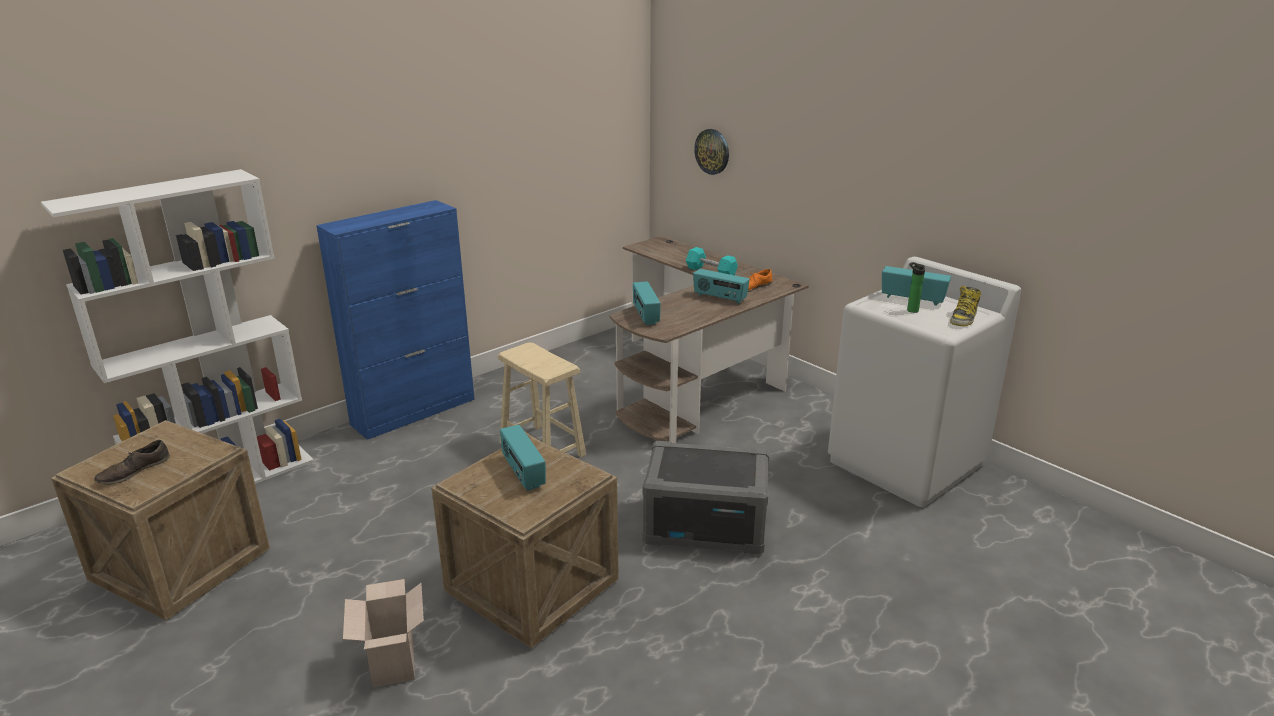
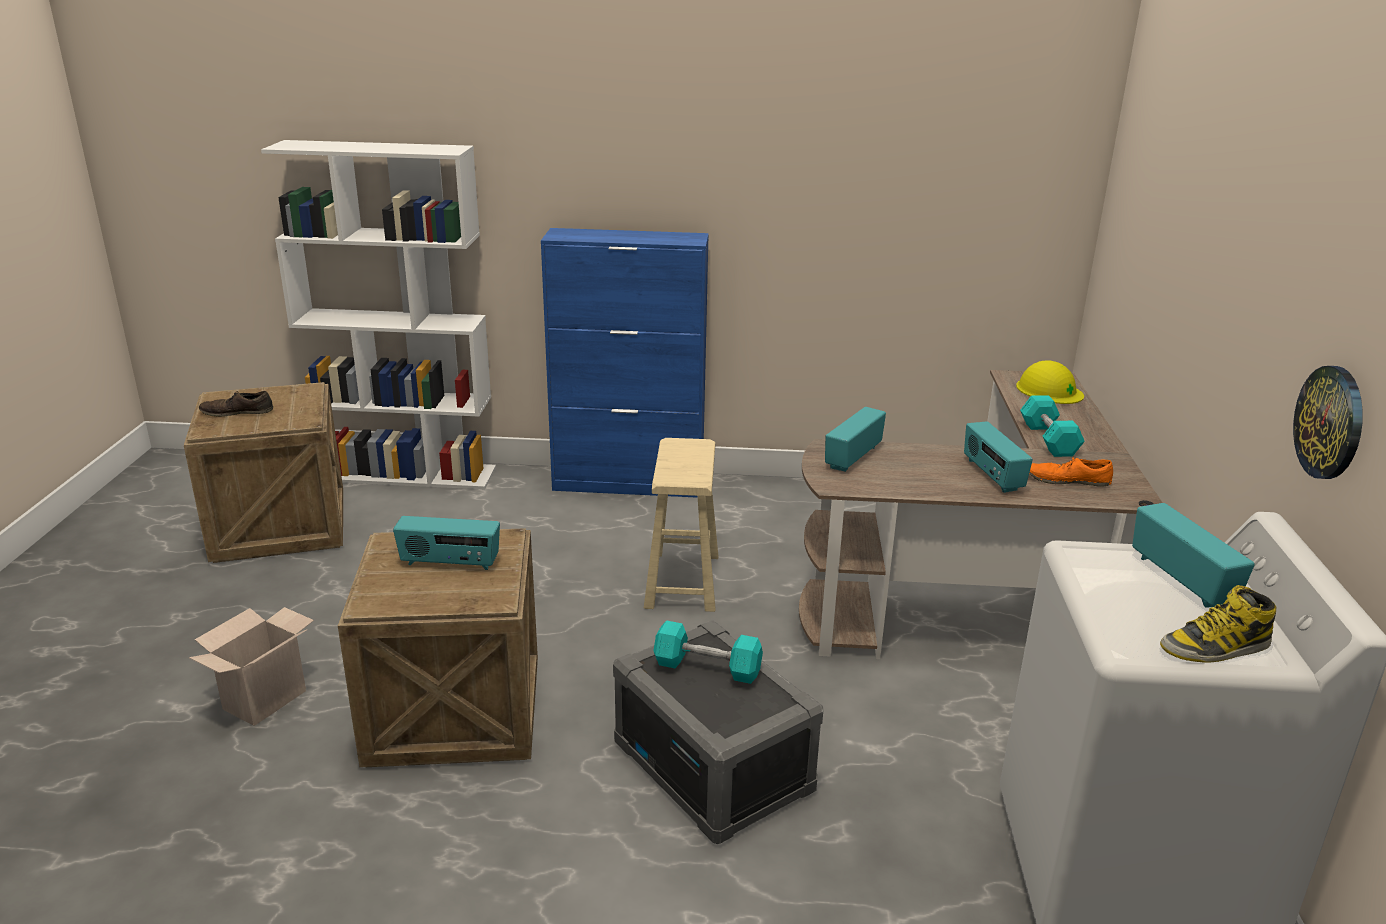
camera: 45 degrees right, 0 degrees up
radio [500,425,546,491] -> radio turned 105 degrees counterclockwise [393,516,500,570]
wall clock [694,129,729,175] -> wall clock moved to [1293,366,1363,479]
bottle [907,262,925,313] -> none
none -> turquoise dumbbell [653,620,763,684]
none -> yellow hard hat [1016,360,1084,404]

